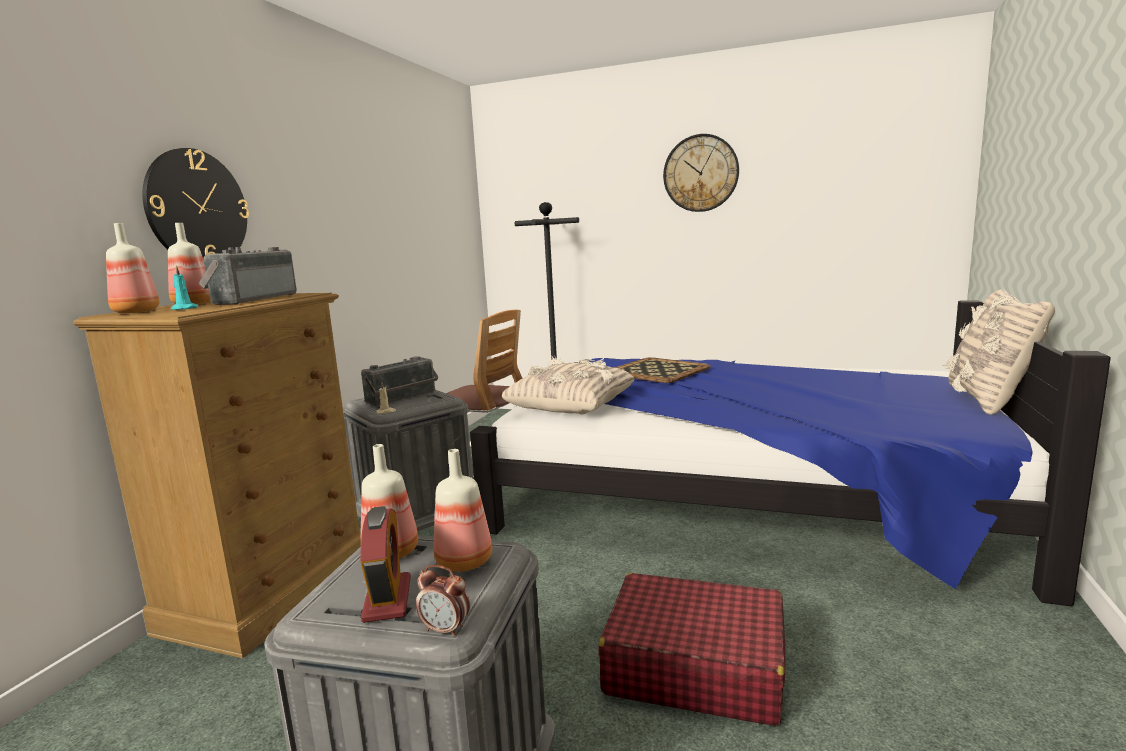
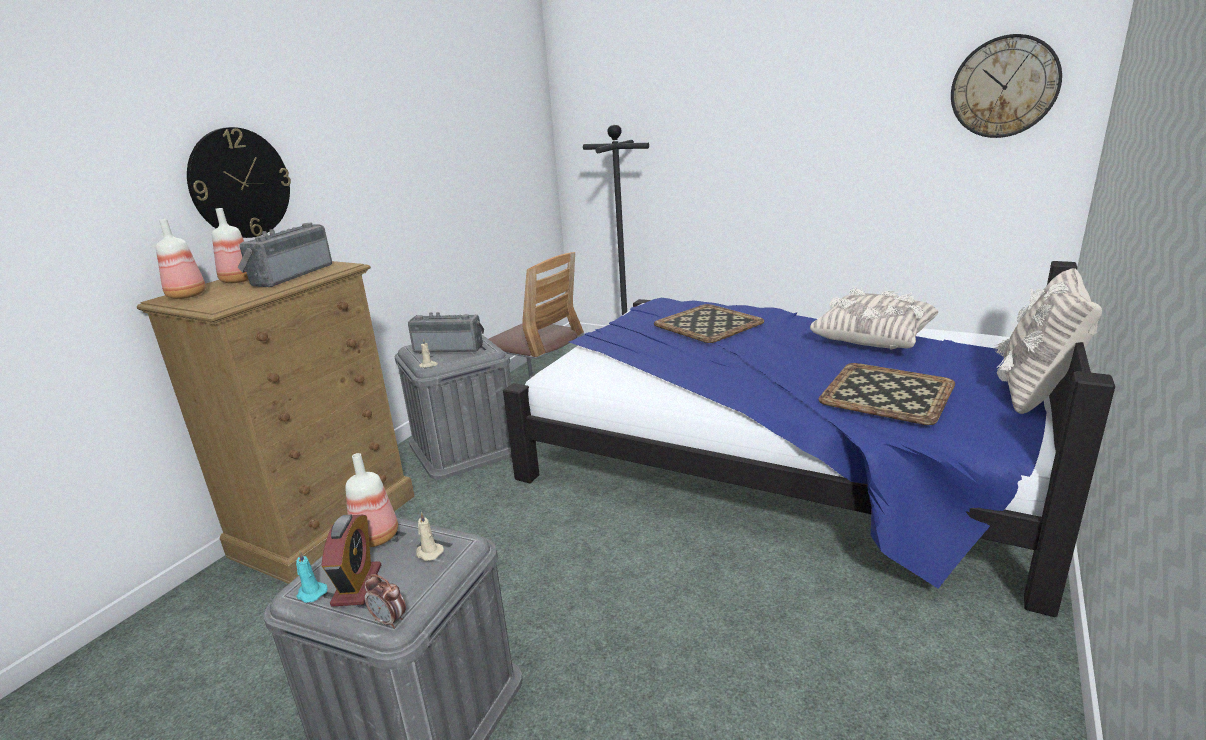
camera: 10 degrees right, 10 degrees up
turquoise candle [171,265,198,310] -> turquoise candle moved to [296,550,328,603]
radio [361,356,439,406] -> radio turned 135 degrees counterclockwise [408,312,484,353]
bottle [434,449,492,572] -> beige candle [416,512,444,561]
beige pillow [502,356,634,415] -> beige pillow moved to [810,287,938,349]
red suitcase [598,573,786,726] -> none
wall clock [663,134,739,212] -> wall clock moved to [951,34,1062,138]
none -> tray [818,363,955,425]

